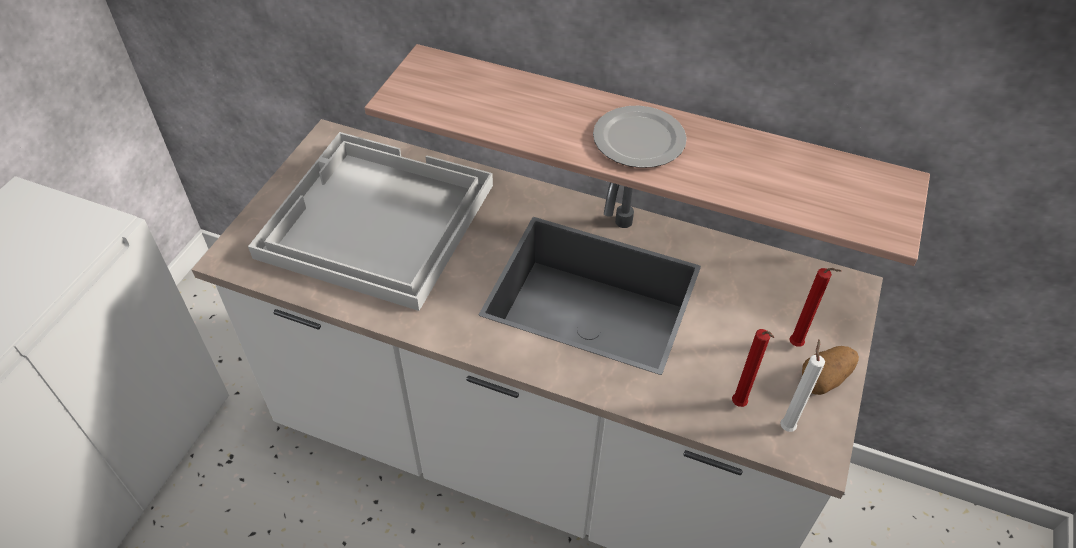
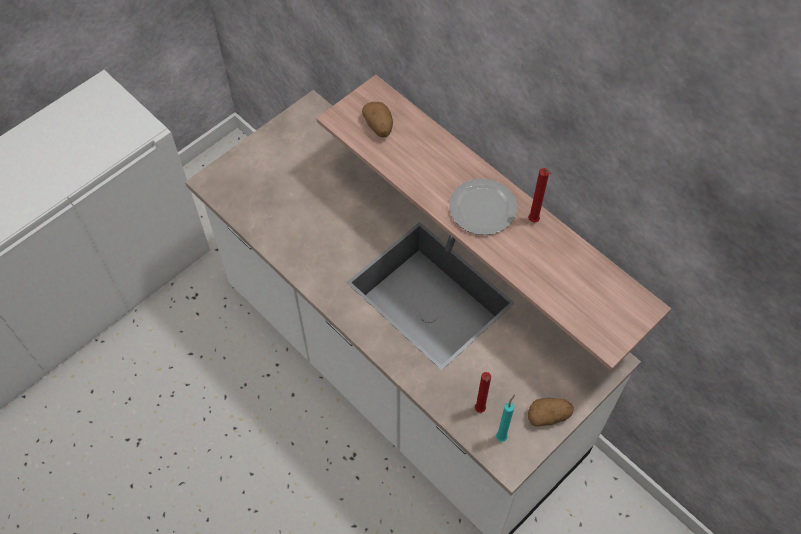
camera: 25 degrees right, 10 degrees up
white tray [248,132,493,311] -> none
white candle [780,339,825,432] -> turquoise candle [496,394,515,442]
red candle [789,268,841,347] -> red candle moved to [528,168,551,223]
none -> potato [362,102,393,137]

